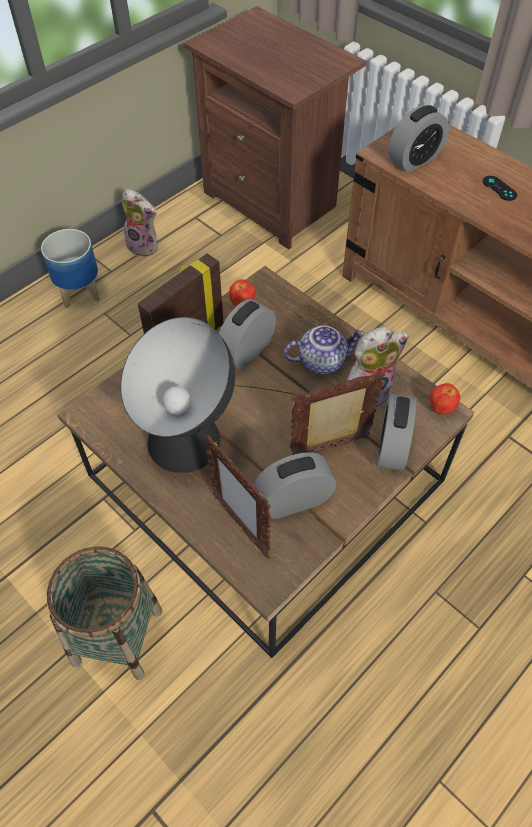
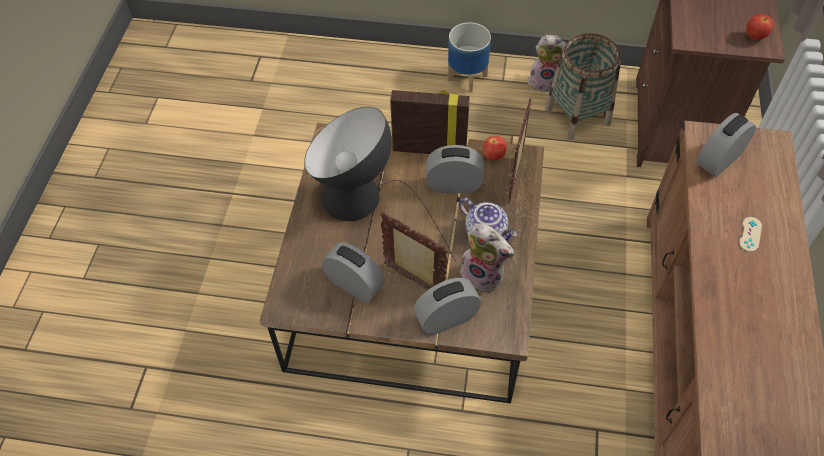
camera: 55 degrees right, 0 degrees up
basket [47,546,162,680] -> basket moved to [545,33,621,140]
plush toy [122,189,158,257] -> plush toy turned 75 degrees counterclockwise [528,35,566,92]
picture frame [204,435,271,559] -> picture frame moved to [508,99,531,204]
alarm clock [388,105,449,173] -> alarm clock turned 120 degrees clockwise [697,113,756,177]
apple [430,383,460,415] -> apple moved to [746,14,773,40]
black game controller [483,176,517,201] -> beige game controller [739,217,762,252]

